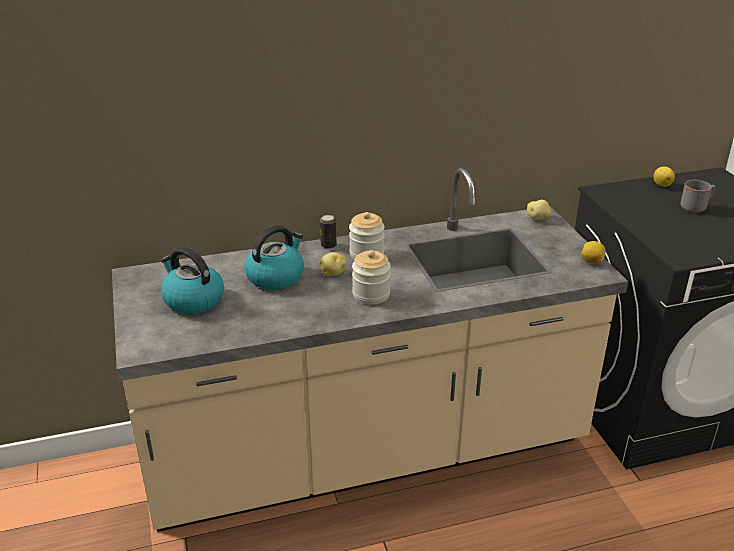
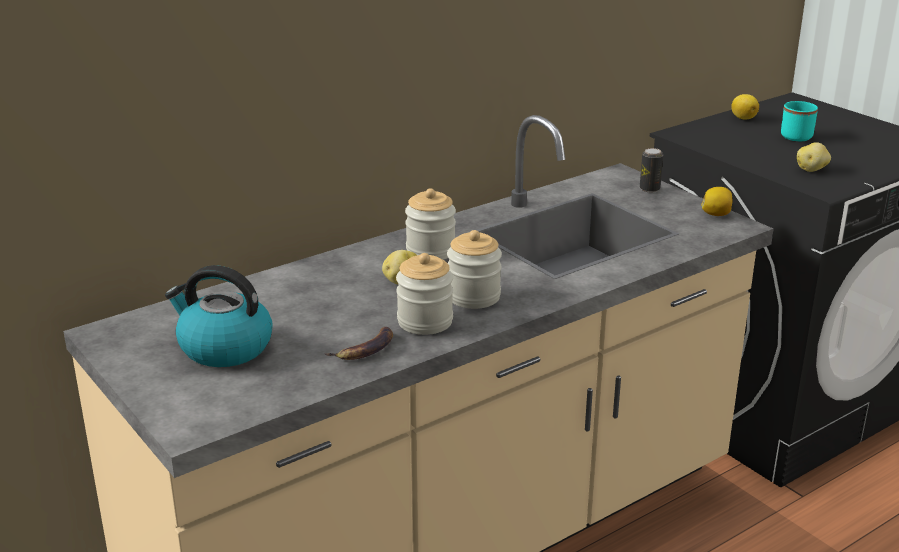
camera: 20 degrees left, 5 degrees down
kettle [244,225,304,290] -> none
can [320,215,337,249] -> can moved to [640,148,663,192]
potato [527,200,551,220] -> potato moved to [797,142,831,172]
grey mug [681,180,715,213] -> turquoise mug [781,101,818,141]
none -> banana [325,327,393,360]
none -> jar [396,253,453,335]

